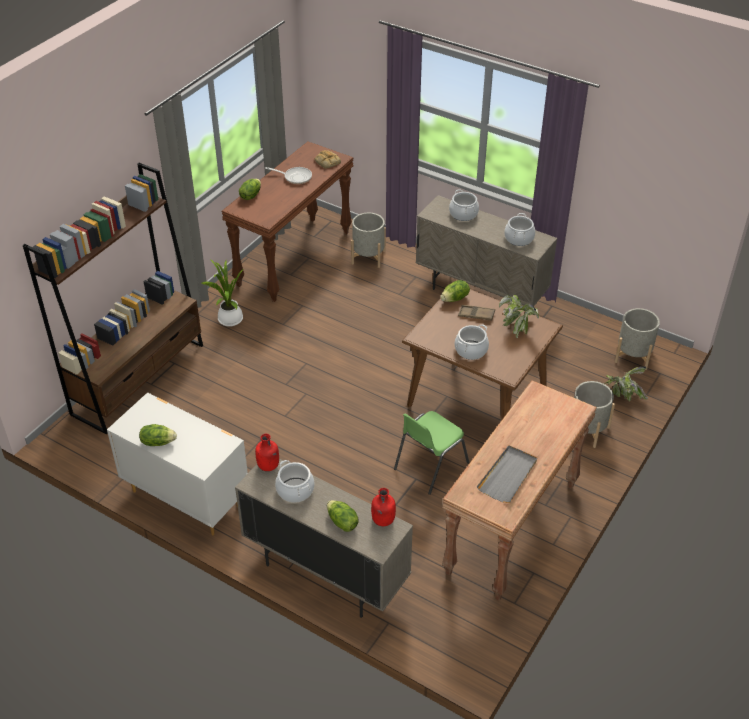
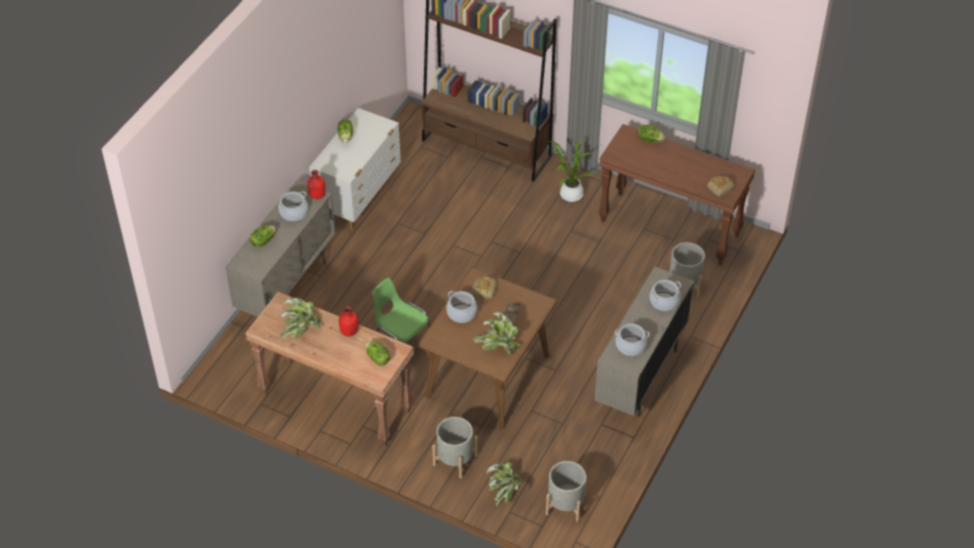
camera: 85 degrees right, 5 degrees up
frying pan [265,167,312,184] -> none
red bottle [371,488,396,526] -> red bottle moved to [339,306,358,336]
lettuce [440,280,470,302] -> lettuce moved to [365,341,390,366]
grey tray [477,445,537,503] -> potted plant [280,298,320,339]
none -> bread [473,276,497,299]

